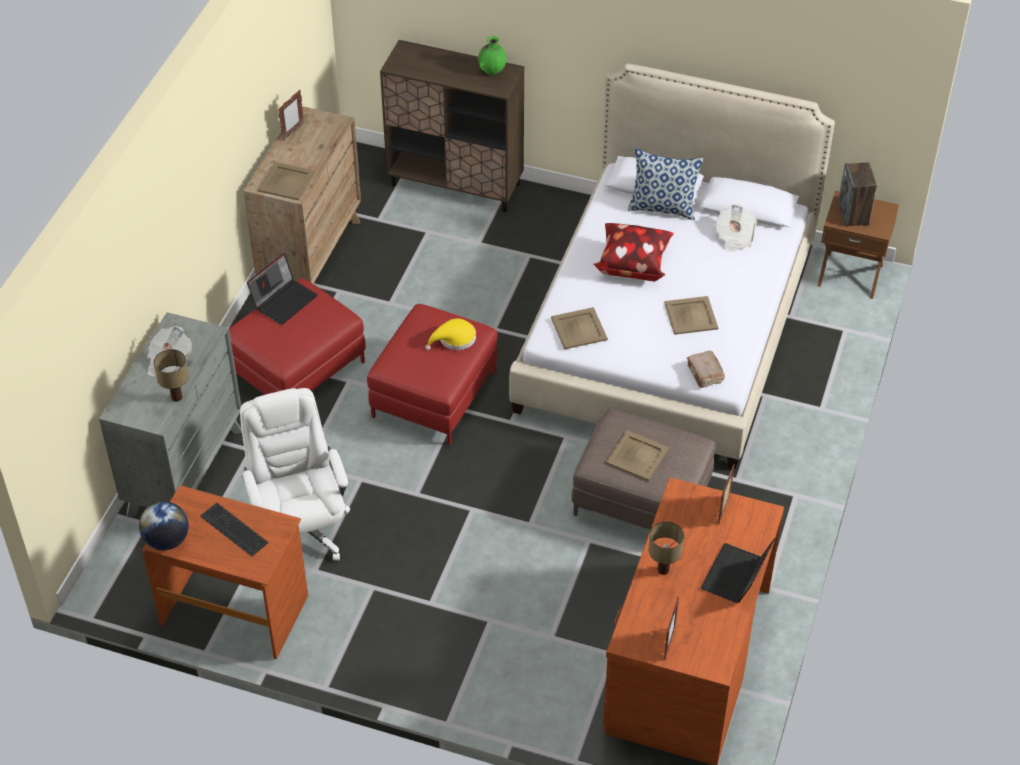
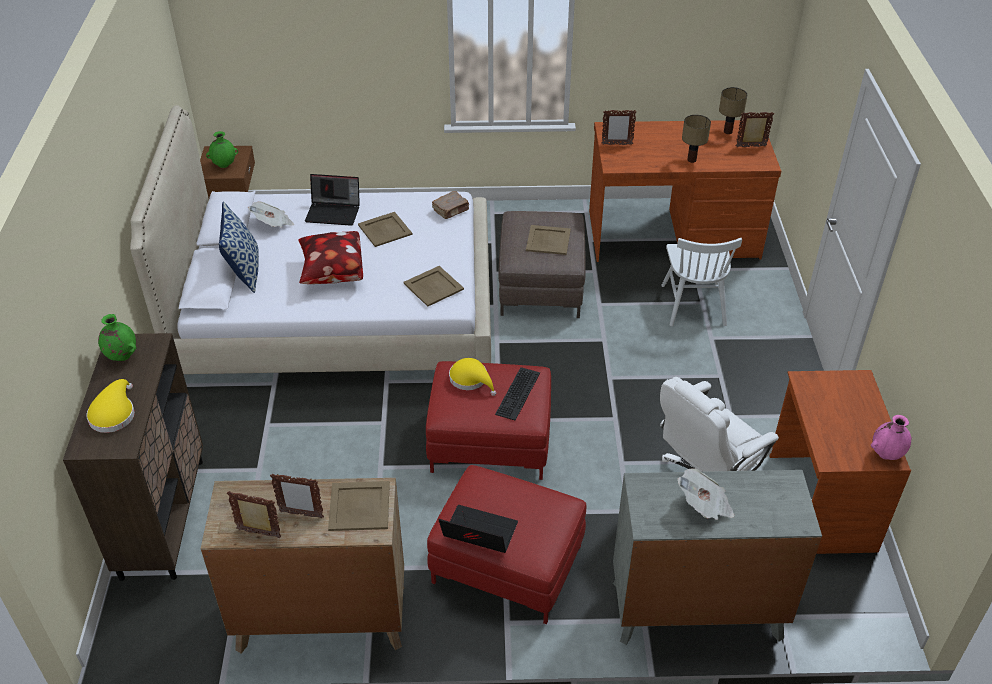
camera: 110 degrees left, 5 degrees down
globe [139,501,189,550] -> pink vase [870,415,912,460]
table lamp [154,349,189,402] -> table lamp moved to [719,87,747,134]
keyboard [200,503,269,556] -> keyboard moved to [495,367,540,421]
laptop [701,538,776,603] -> laptop moved to [305,174,360,226]
speaker [838,162,877,227] -> green vase [206,131,238,168]
none -> yellow hat [86,379,135,433]
none -> picture frame [270,473,324,519]
none -> white chair [661,238,742,326]

